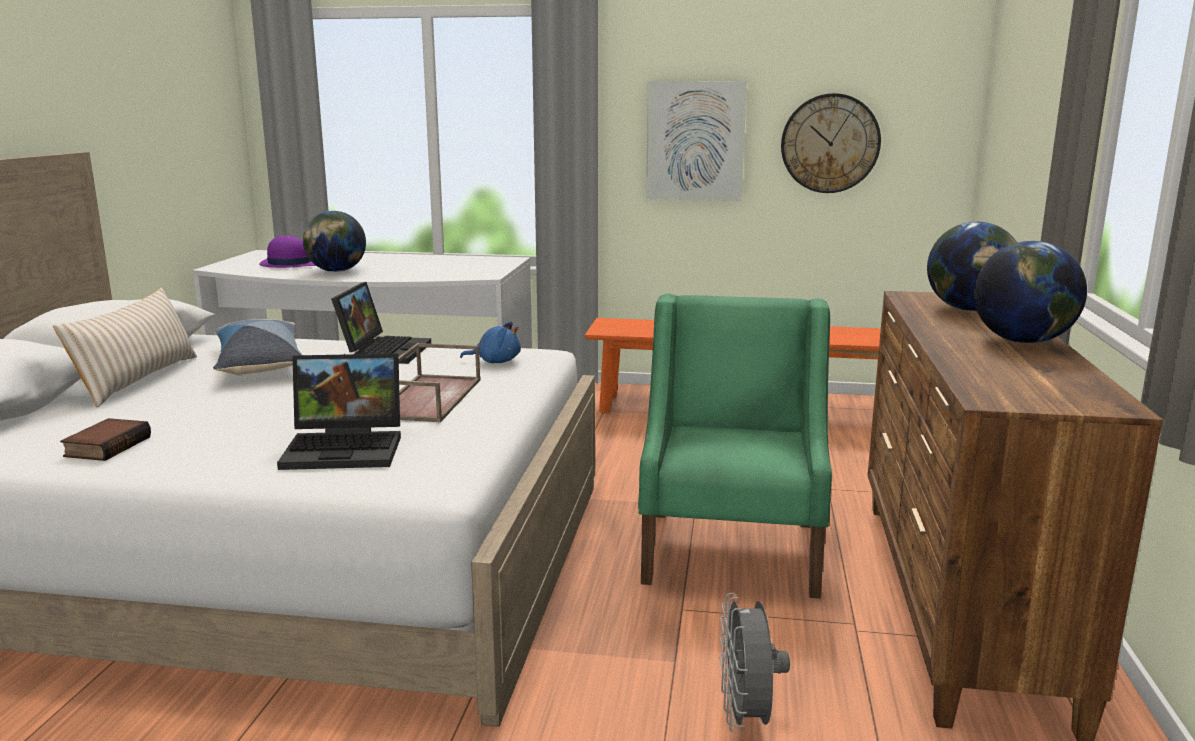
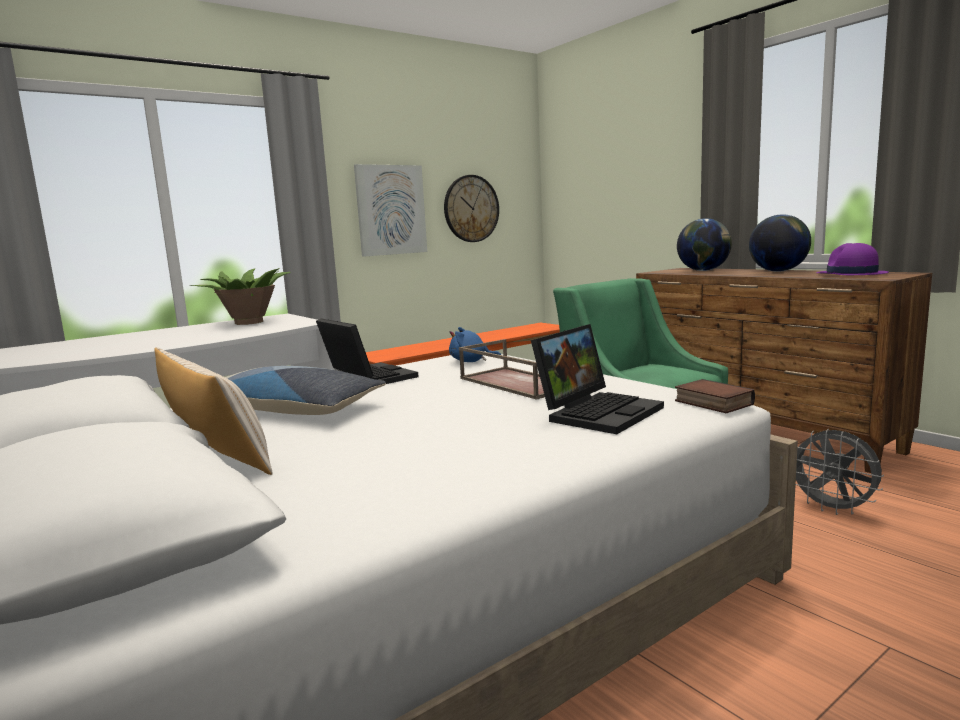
camera: 45 degrees left, 5 degrees down
book [60,418,151,461] -> book moved to [675,379,755,413]
purple hat [259,235,316,268] -> purple hat moved to [817,243,889,275]
globe [303,211,366,272] -> none
blue plush toy [460,322,521,363] -> blue plush toy turned 135 degrees counterclockwise [449,327,501,362]
none -> potted plant [189,268,291,325]

